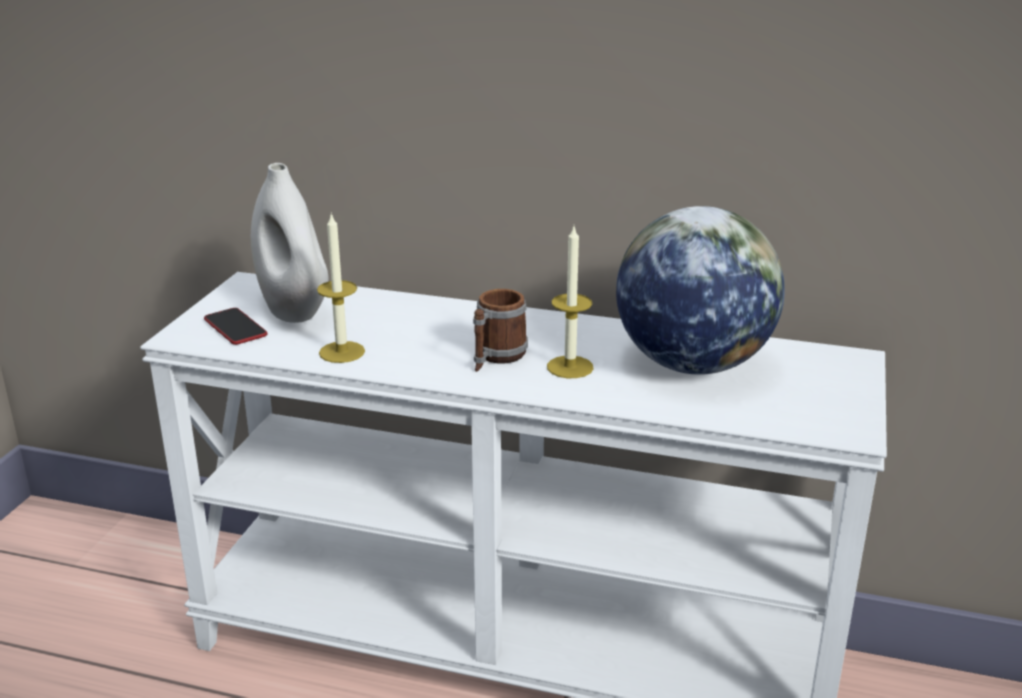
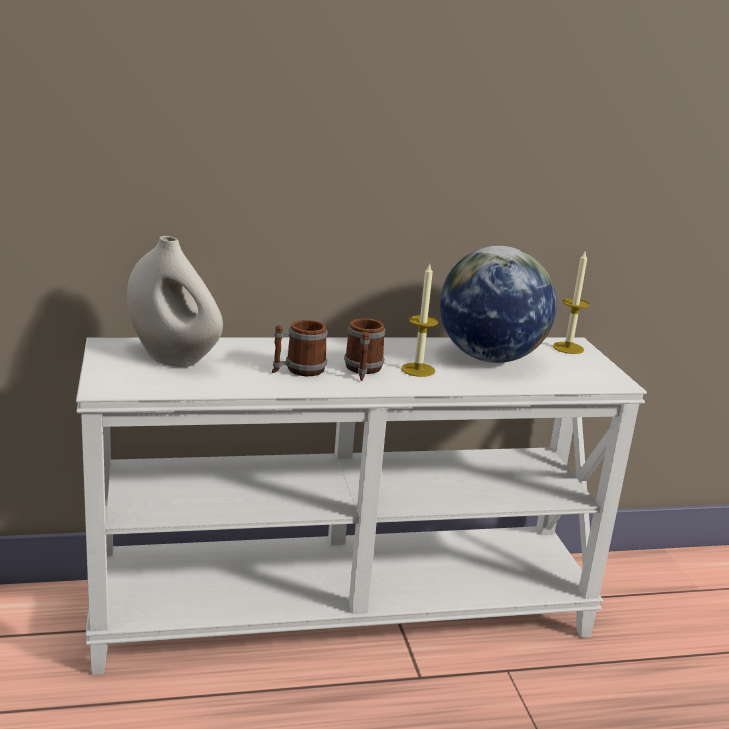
camera: 30 degrees left, 5 degrees down
phone [204,308,267,345] -> none
candle [317,213,365,363] -> candle moved to [553,252,590,354]
none -> mug [272,320,328,376]

